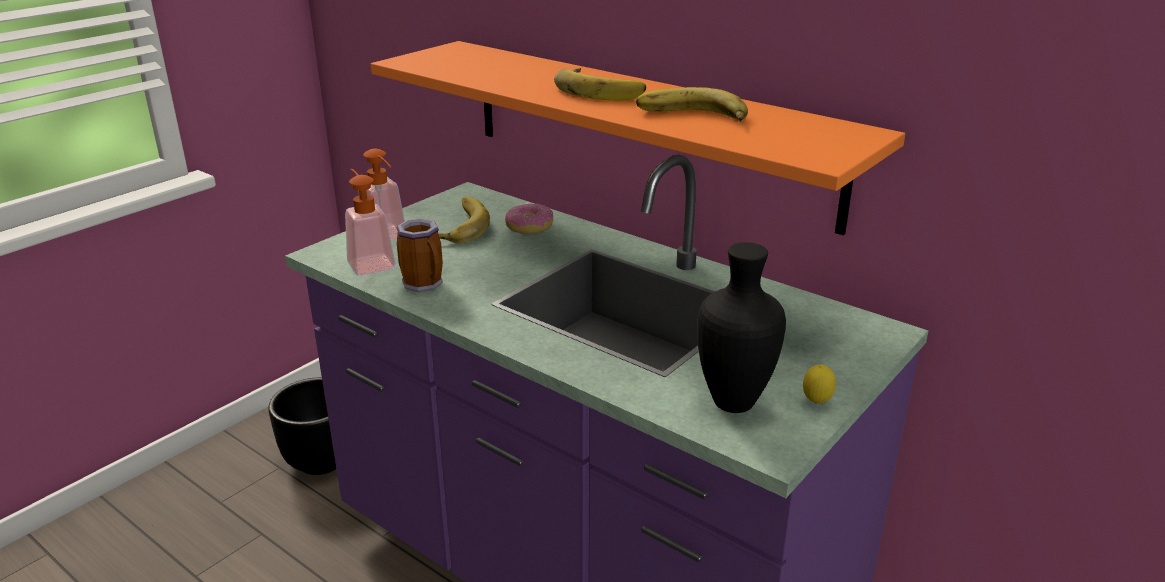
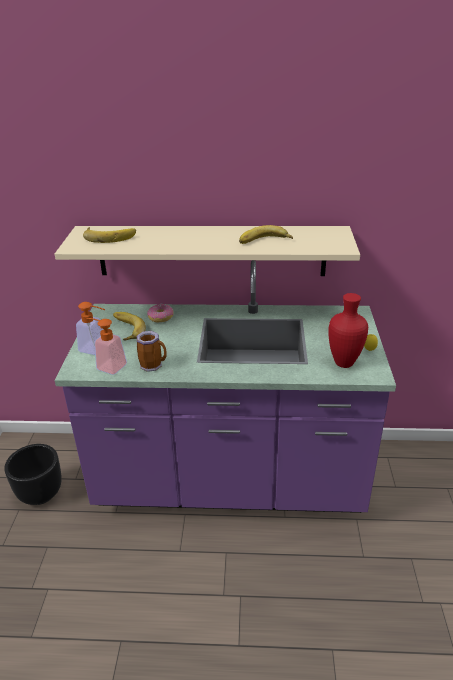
camera: 35 degrees left, 5 degrees up
orange shelf [371,41,905,235] -> beige shelf [55,226,360,276]
banana [554,68,646,100] -> banana moved to [83,227,136,243]
black vase [697,242,786,413] -> red vase [328,293,368,368]

